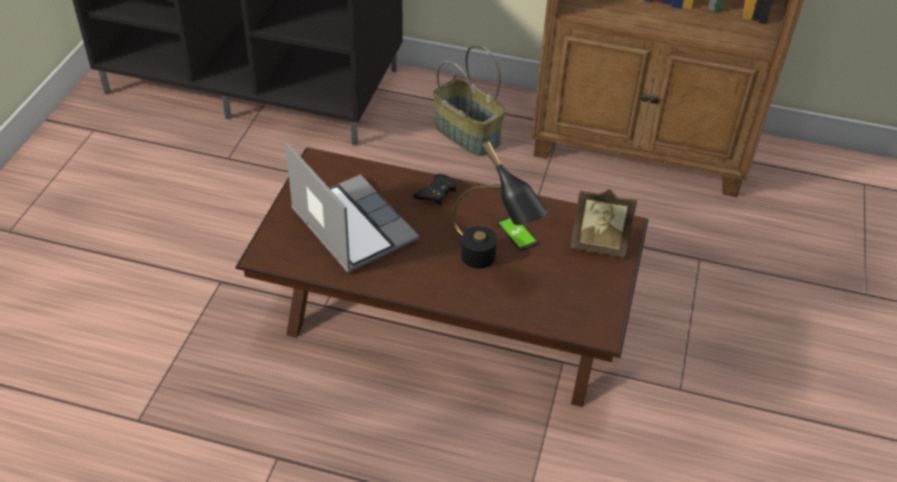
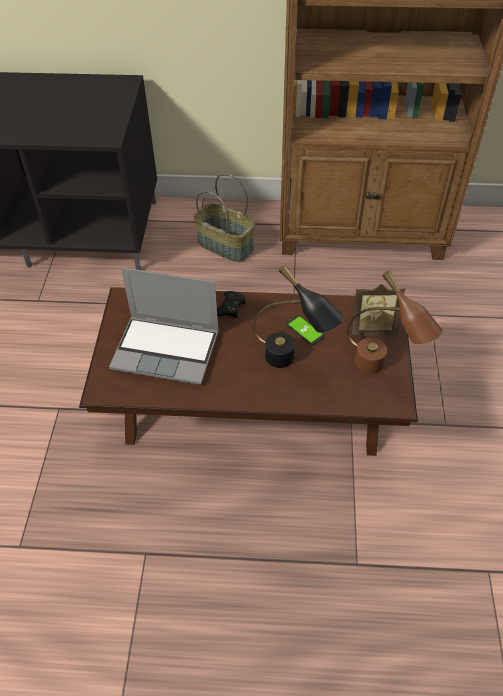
camera: 10 degrees left, 5 degrees up
laptop [285,142,419,273] -> laptop turned 150 degrees clockwise [109,268,219,385]
none -> brown table lamp [346,271,443,374]

